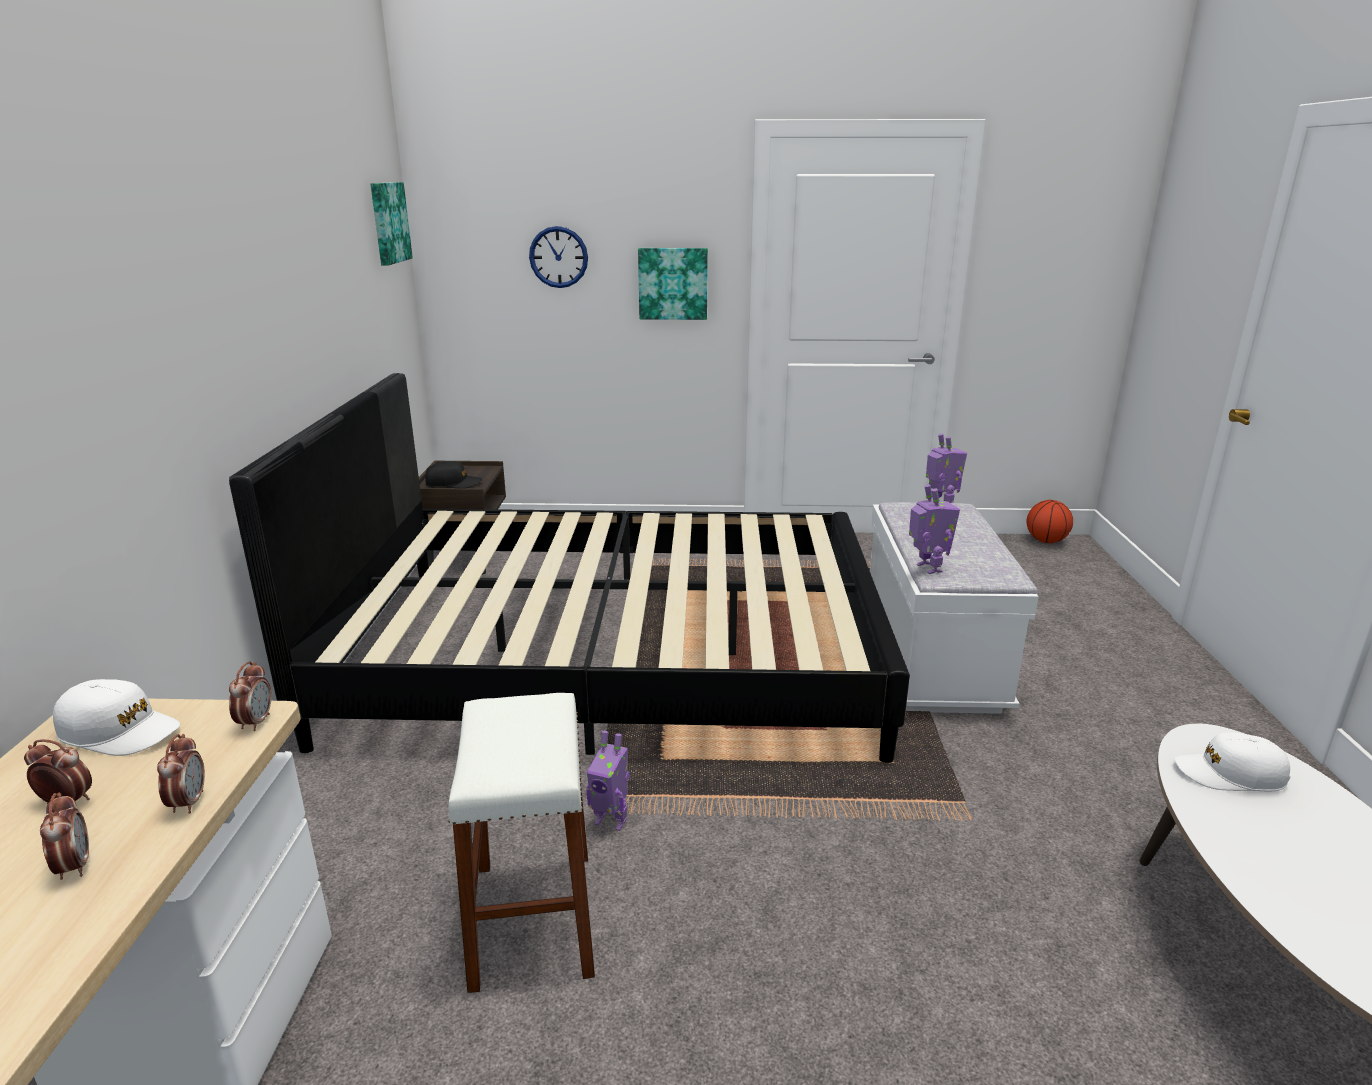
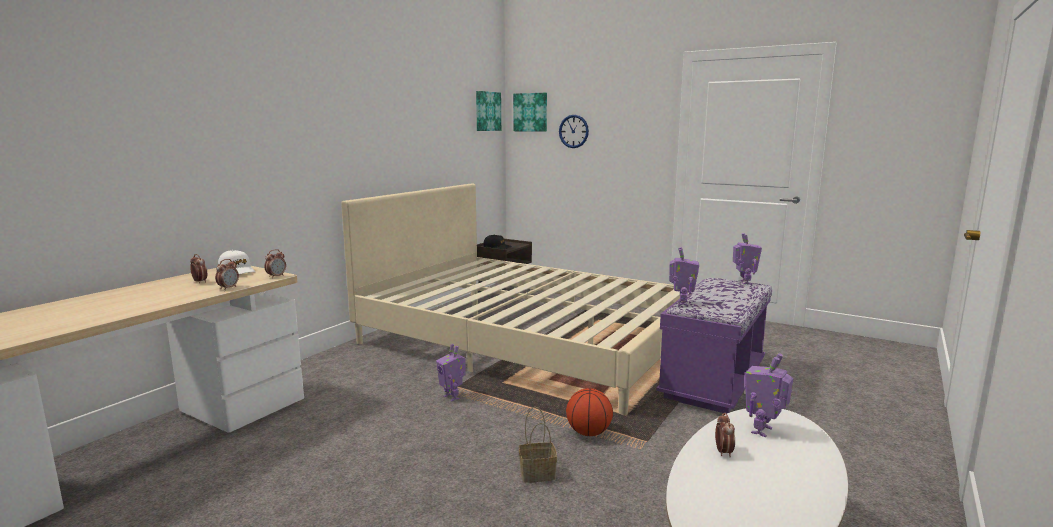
camera: 30 degrees right, 10 degrees down
alarm clock [40,793,89,880] -> alarm clock moved to [715,413,735,457]
black bed [229,373,910,763] -> beige bed [341,183,688,415]
white stool [448,693,595,993] -> none
picture [638,248,708,320] -> picture moved to [513,93,547,132]
white bench [870,502,1039,714] -> purple bench [656,278,772,414]
basketball [1027,500,1073,543] -> basketball moved to [566,388,613,436]
white cap [1174,732,1291,791] -> toy robot [745,353,793,437]
none -> basket [519,407,557,483]

